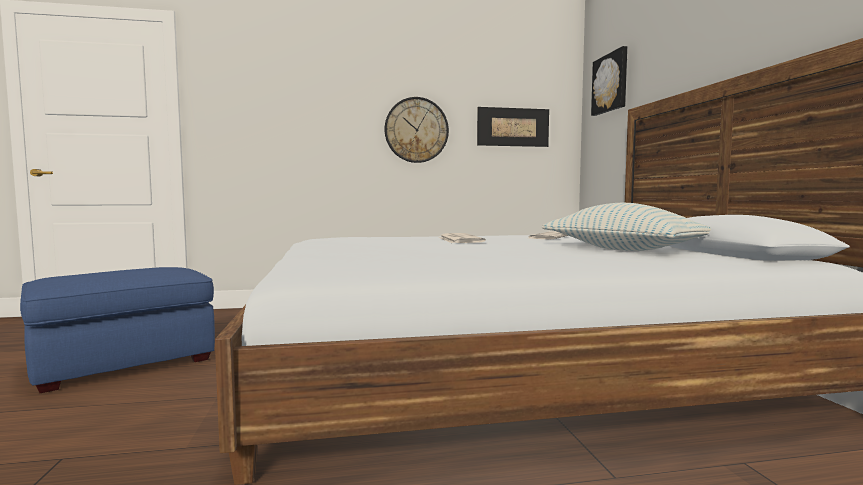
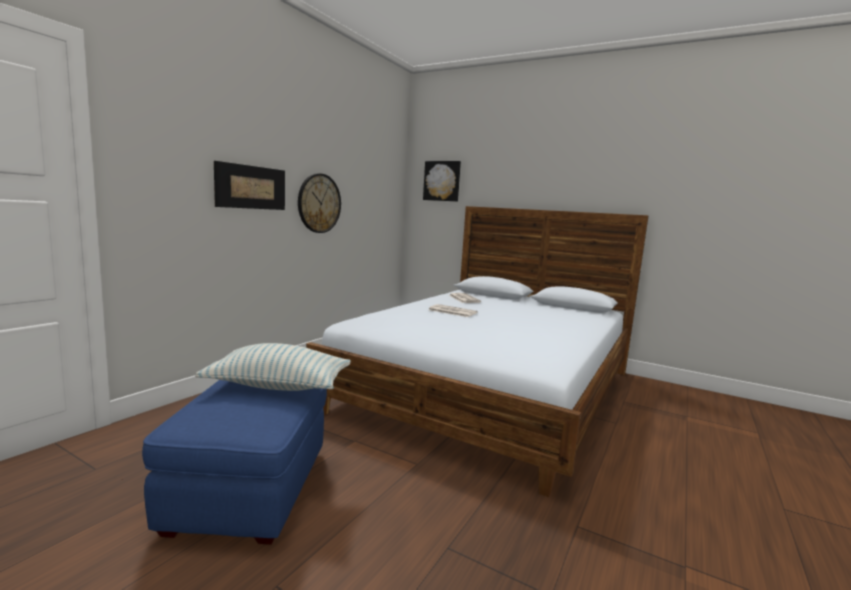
camera: 50 degrees left, 5 degrees up
picture [477,107,549,147] -> picture moved to [214,161,285,210]
pillow [542,203,711,251] -> pillow moved to [195,343,351,391]

